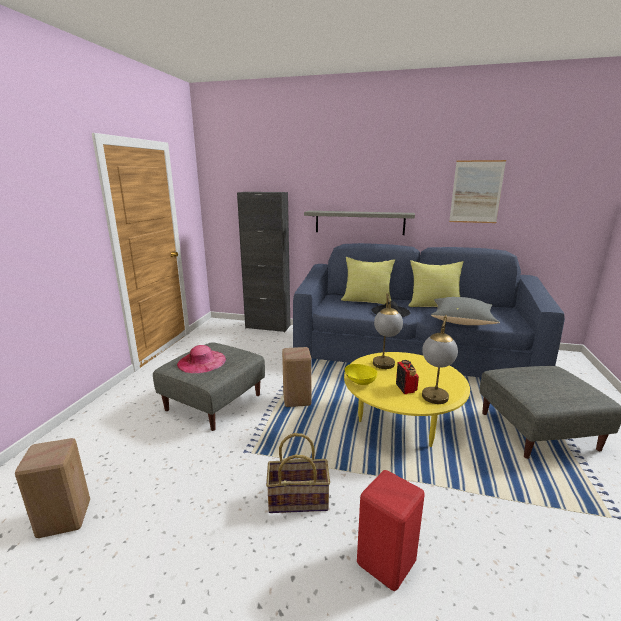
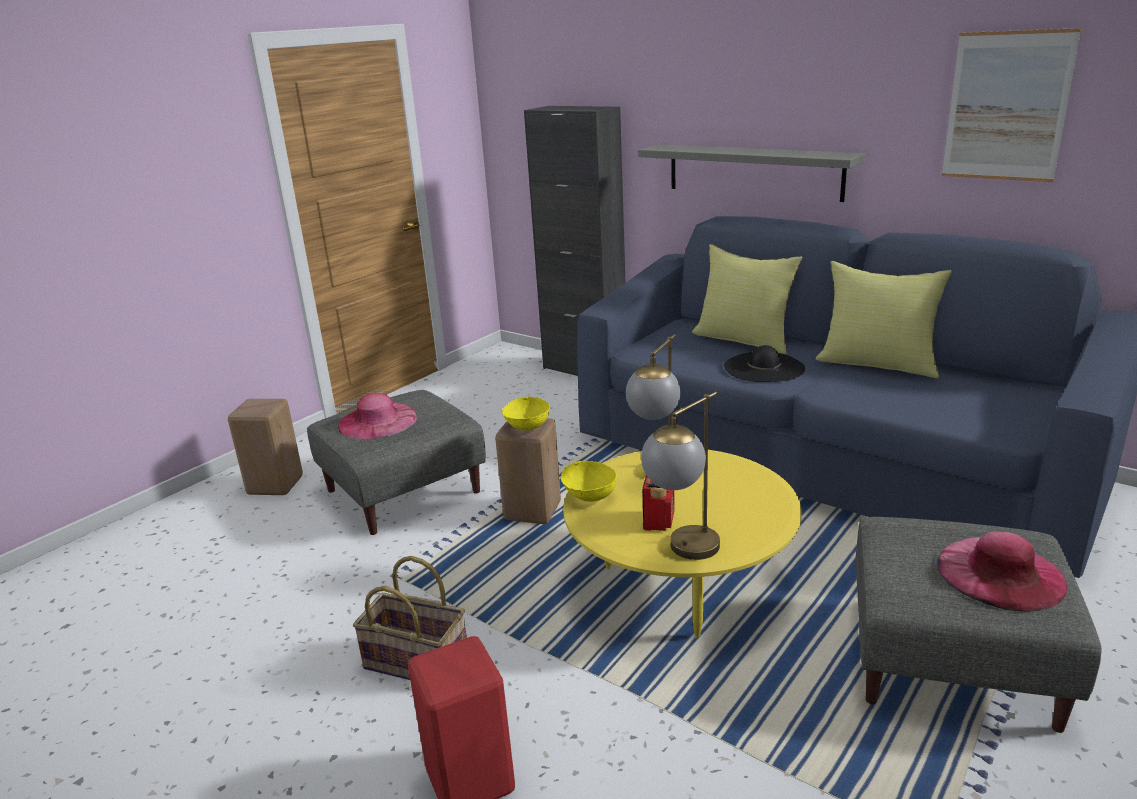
camera: 25 degrees right, 5 degrees up
beige stool [15,438,90,538] -> beige stool moved to [228,399,303,495]
grey pillow [431,297,500,325] -> none
none -> yellow bowl [502,397,550,431]
none -> pink hat [936,531,1067,612]

